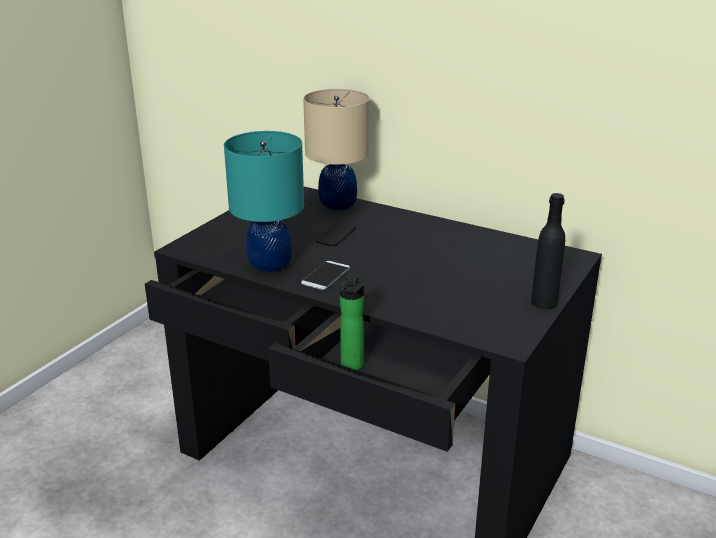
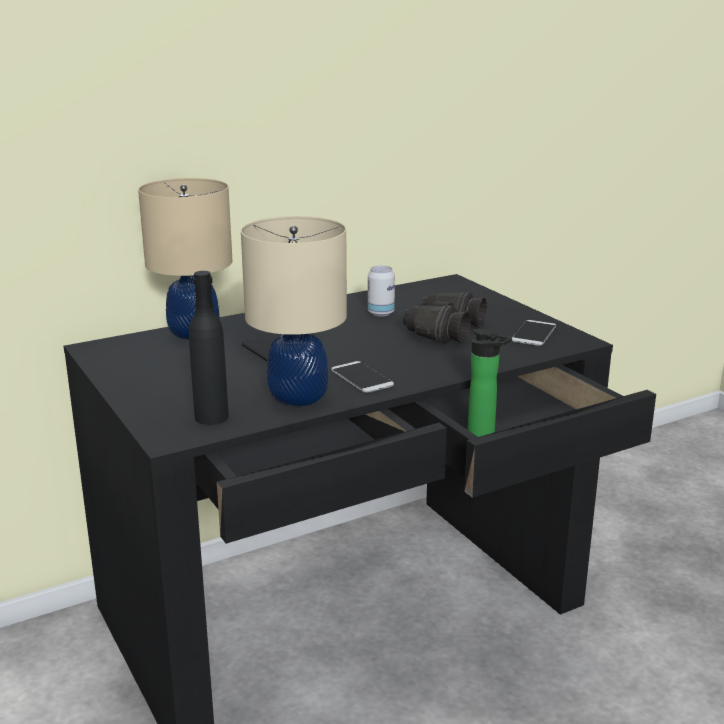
camera: 60 degrees left, 5 degrees down
turquoise table lamp [224,131,304,272] -> beige table lamp [241,216,347,406]
black bottle [531,193,565,309] -> black bottle moved to [189,271,229,425]
none -> can [368,266,395,317]
none -> black binoculars [403,292,487,345]
none -> phone [512,320,556,346]

